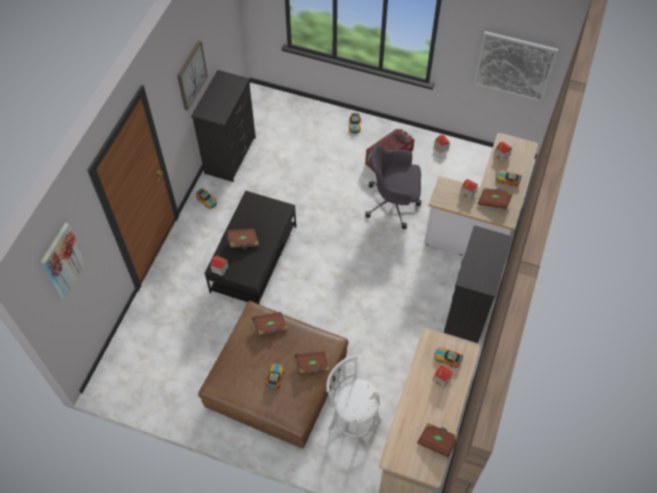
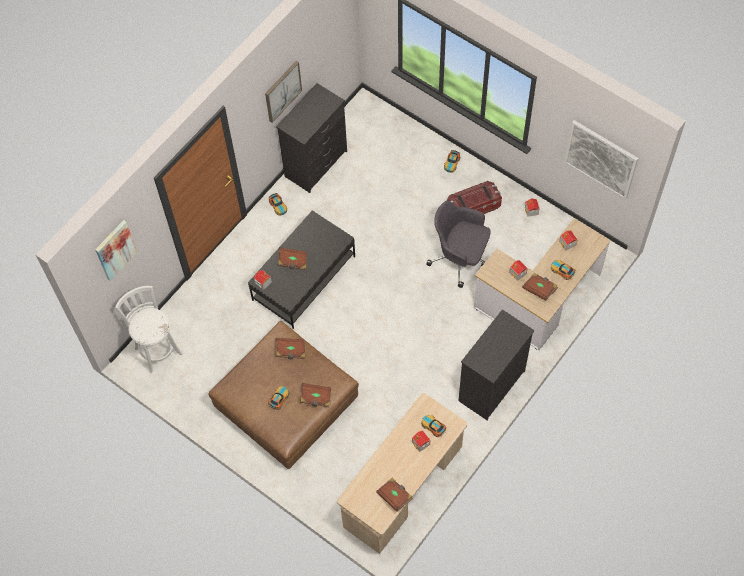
camera: 20 degrees right, 5 degrees up
white stool [326,355,381,451] -> white stool moved to [115,286,183,374]

